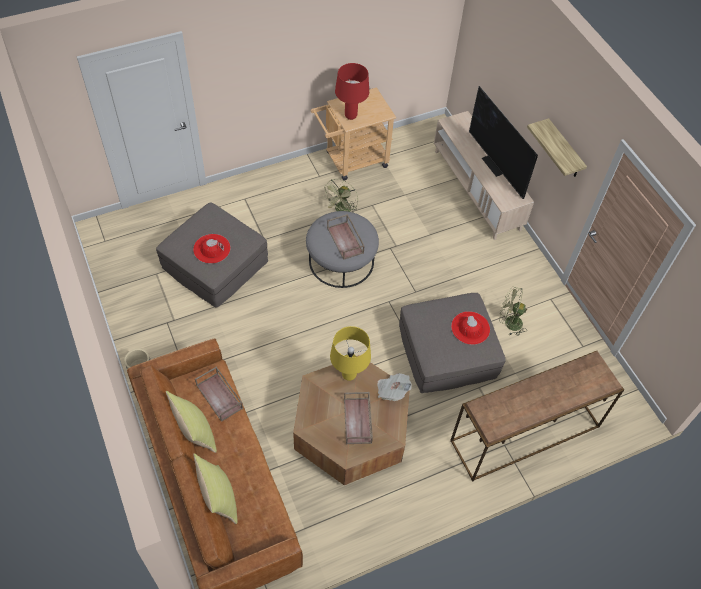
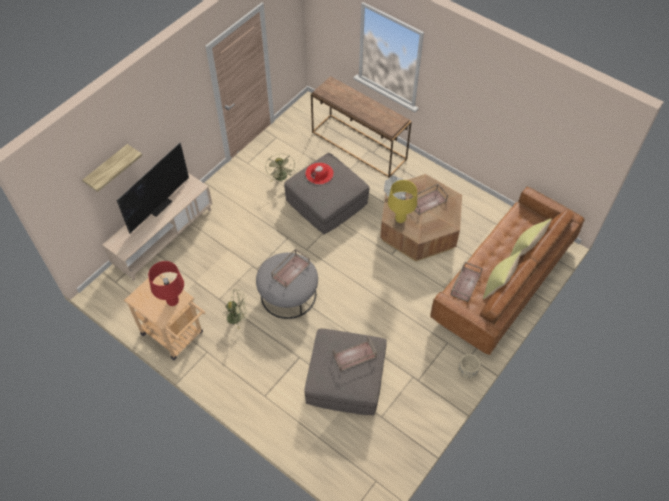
camera: 115 degrees left, 0 degrees up
red hat [193,234,231,264] -> brown tray [333,336,377,372]
shelf [527,118,587,177] -> shelf moved to [82,144,142,192]

